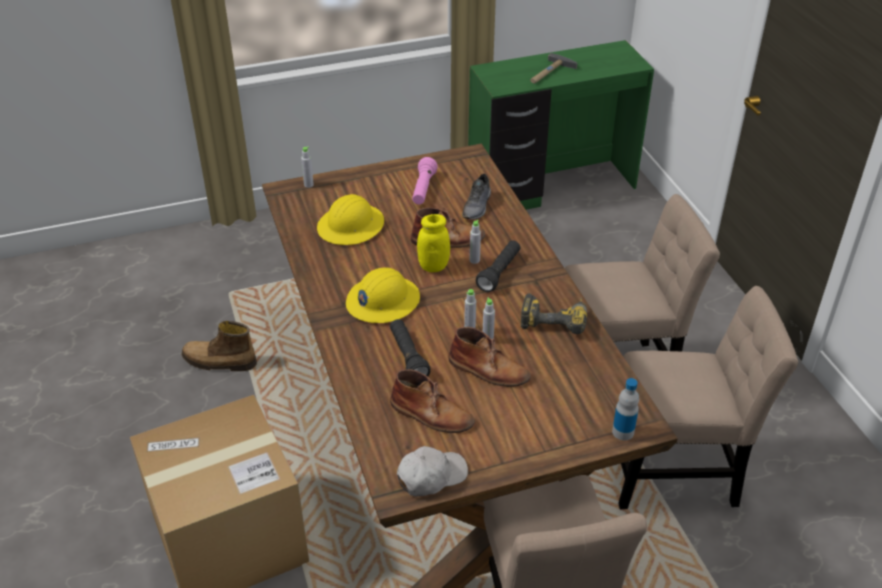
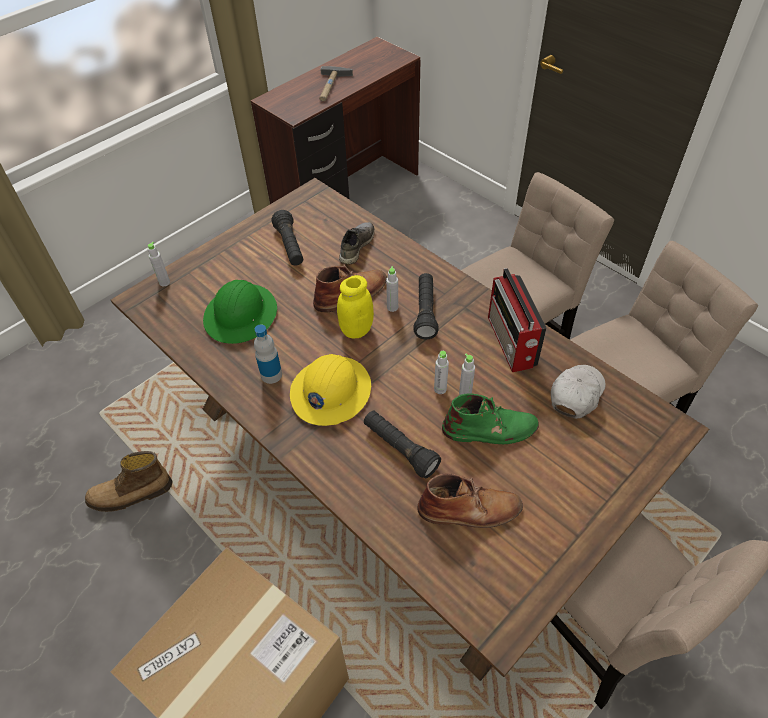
camera: 25 degrees left, 10 degrees up
yellow hard hat [317,194,384,245] -> green hard hat [203,280,277,344]
white cap [397,446,468,496] -> white cap moved to [551,365,606,419]
pink flashlight [412,157,438,204] -> black flashlight [272,210,303,266]
brown boot [448,327,531,387] -> green boot [442,393,539,444]
grey shoe [462,174,491,220] -> grey shoe turned 150 degrees counterclockwise [339,222,375,264]
green desk [468,40,654,210] -> brown desk [251,37,421,204]
power drill [521,293,587,334] -> radio [488,268,547,372]
bottle [612,378,639,440] -> bottle moved to [254,324,282,384]

